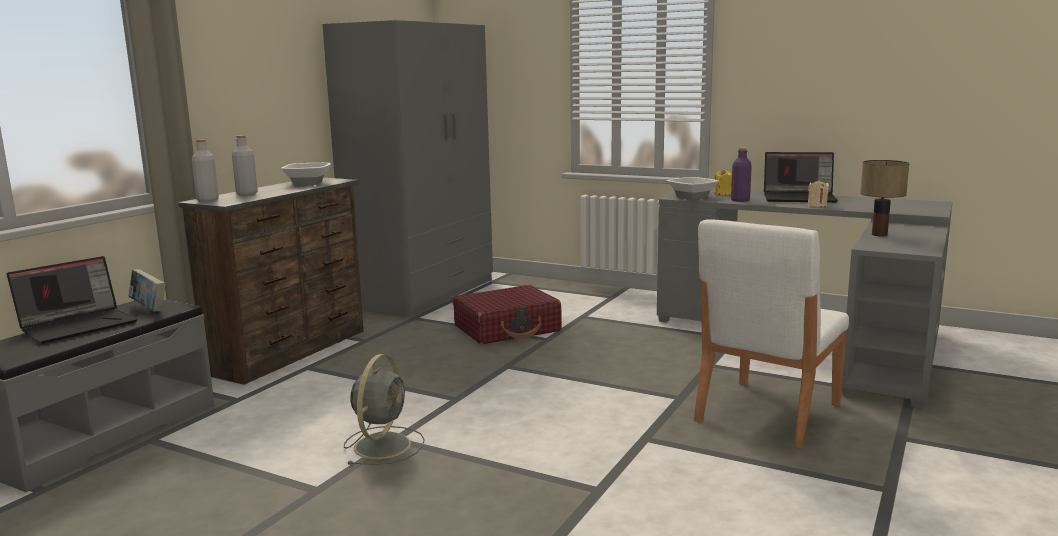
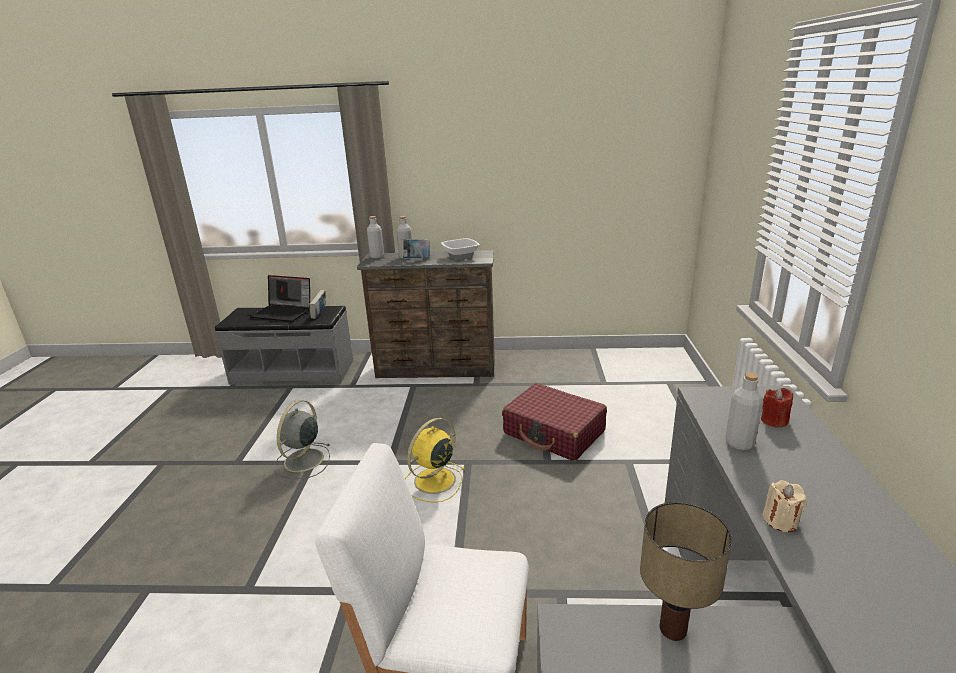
camera: 65 degrees right, 10 degrees up
grey wardrobe [322,20,493,318] -> none
grey fan [344,354,425,465] -> grey fan turned 120 degrees clockwise [274,400,330,479]
bowl [666,177,719,200] -> none
yellow candle [714,169,732,195] -> red candle [761,388,793,428]
purple bottle [731,148,752,202] -> grey bottle [725,372,763,450]
laptop [764,152,838,203] -> none
none -> book [401,239,430,258]
none -> yellow fan [405,418,465,503]

